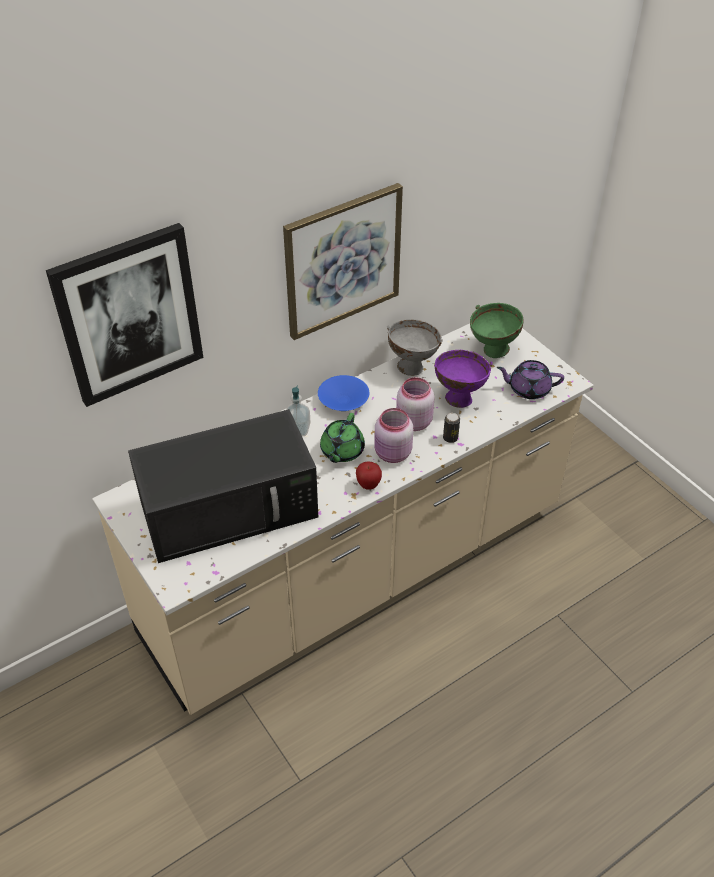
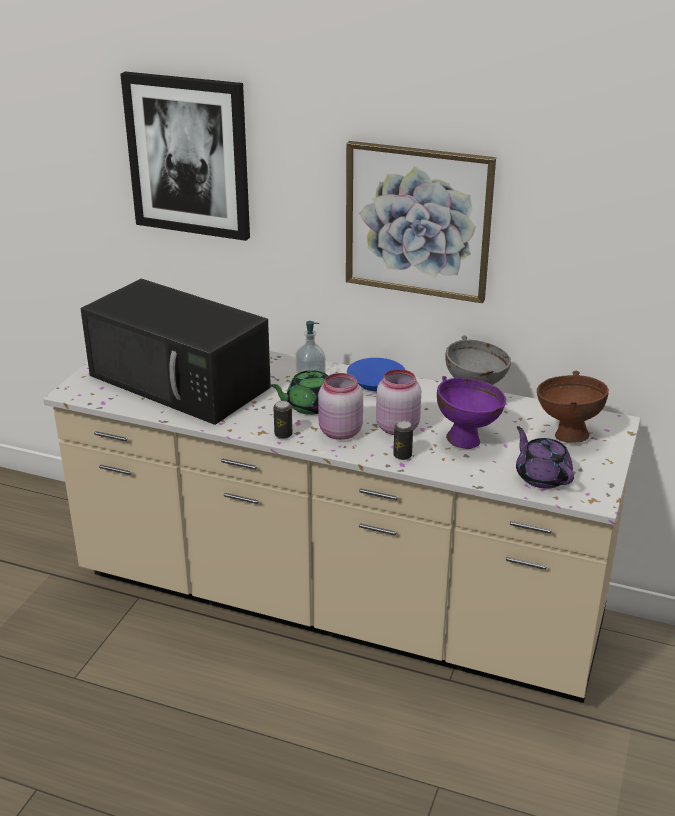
camera: 55 degrees right, 15 degrees down
apple [356,461,382,490] -> can [273,400,292,439]
green bowl [470,303,523,358] -> brown bowl [537,371,609,443]

